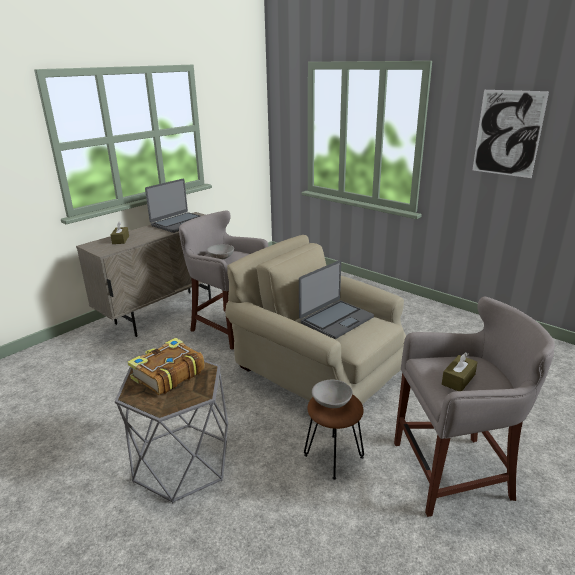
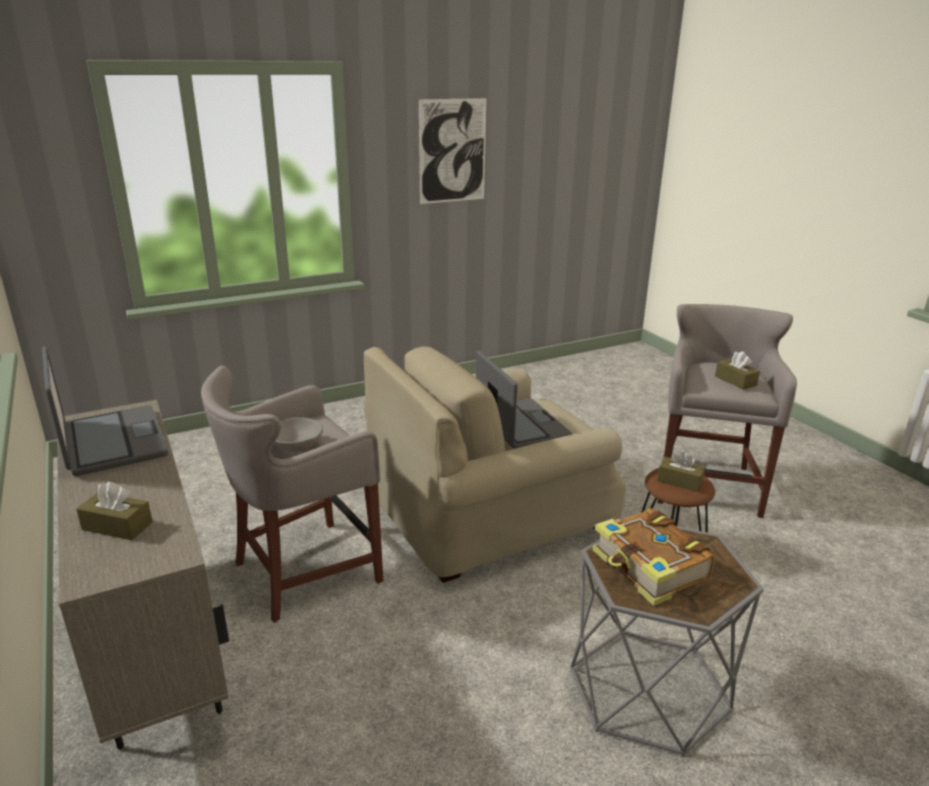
camera: 70 degrees left, 0 degrees up
grey bowl [312,380,352,408] -> brown tissue box [657,452,705,492]

